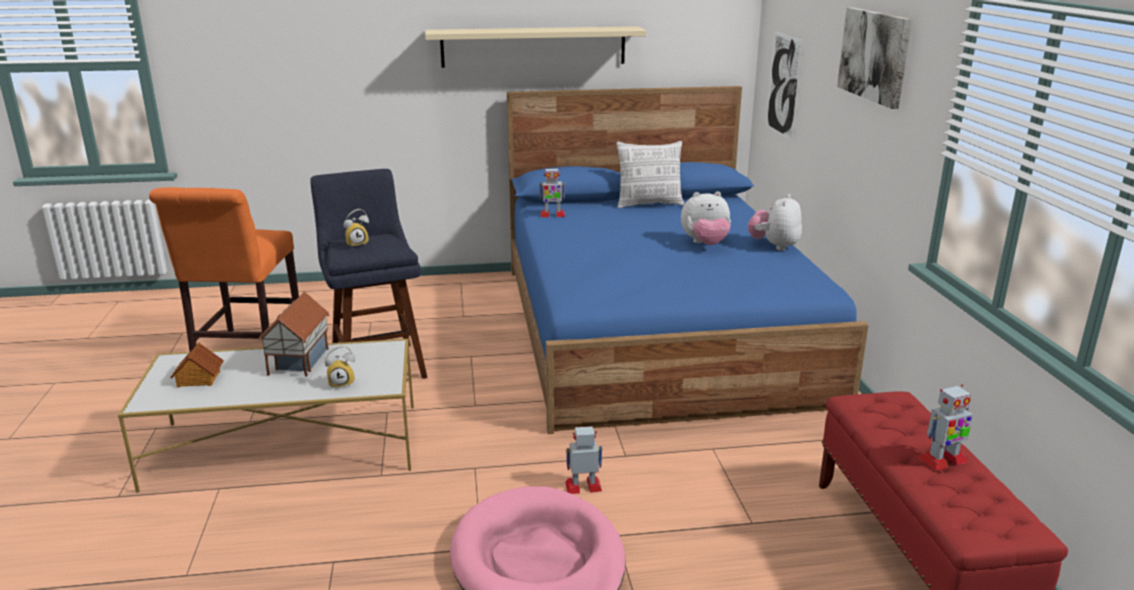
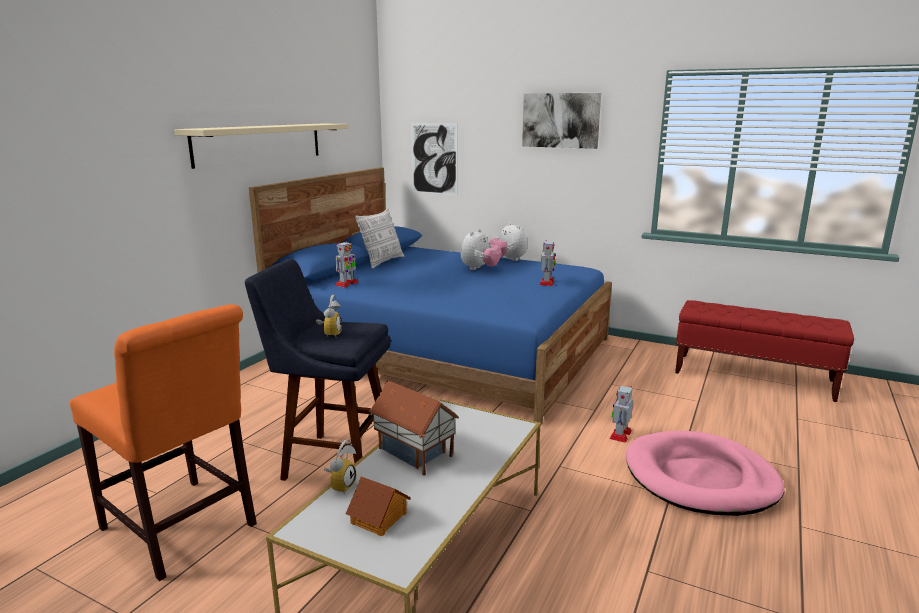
camera: 55 degrees left, 5 degrees down
alarm clock [325,345,355,388] -> alarm clock moved to [323,439,356,494]
toy robot [918,384,973,471] -> toy robot moved to [539,240,556,286]

